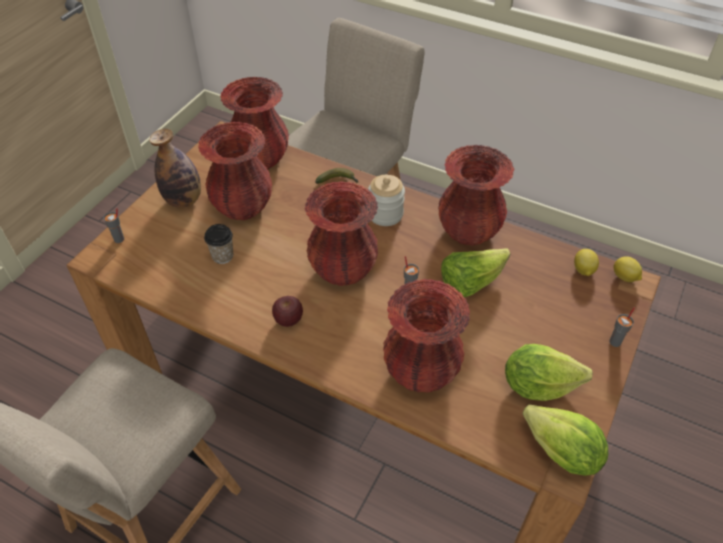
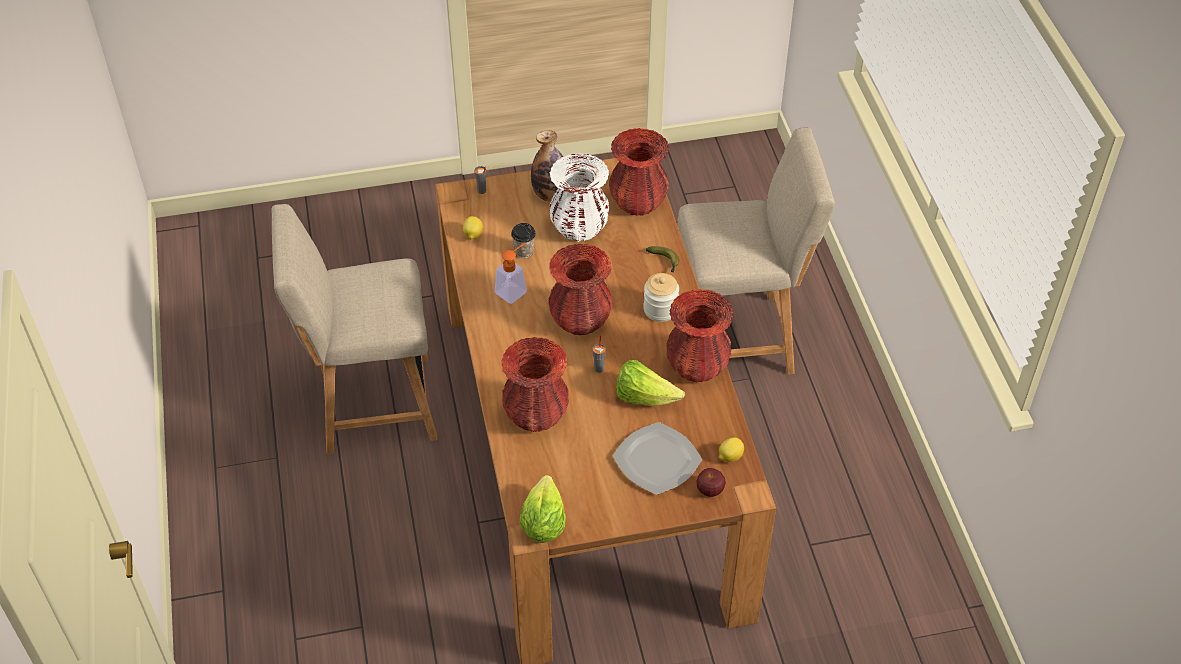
camera: 50 degrees right, 0 degrees up
red vase [198,122,272,220] -> white vase [549,153,609,242]
apple [272,296,303,327] -> apple moved to [697,468,726,497]
lettuce [505,344,593,401] -> none
grey cup [609,307,635,347] -> none
lemon [613,256,642,282] -> lemon moved to [463,216,483,239]
none -> soap dispenser [495,243,527,304]
none -> plate [613,422,703,495]

